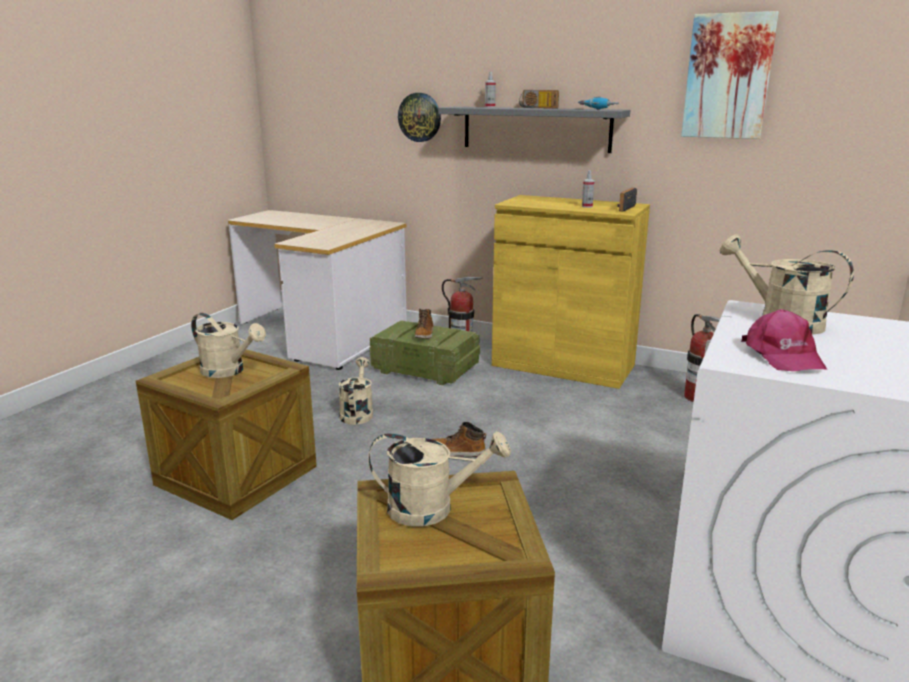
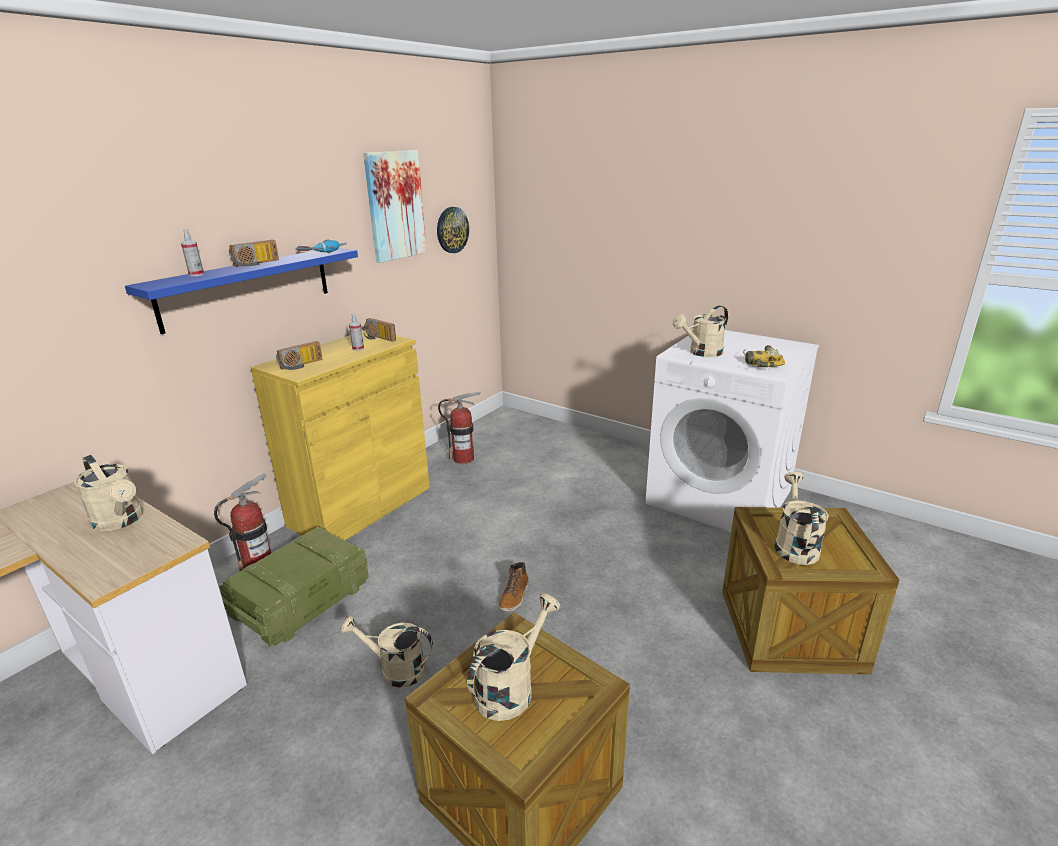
camera: 80 degrees left, 5 degrees up
wall clock [398,93,441,142] -> wall clock moved to [437,207,469,253]
boot [414,309,434,339] -> none
grey shelf [438,107,630,153] -> blue shelf [125,248,358,334]
pink cap [741,309,827,371] -> power drill [743,345,785,367]
none -> beige watering can [74,455,143,531]
none -> radio [276,341,323,370]

